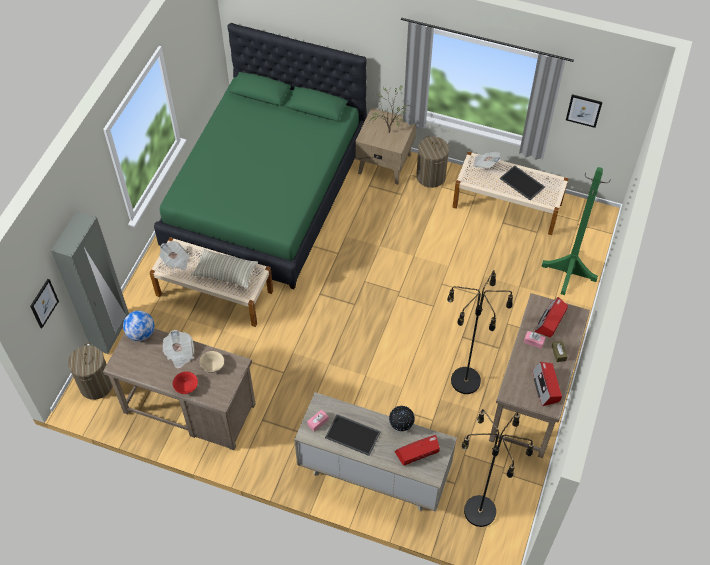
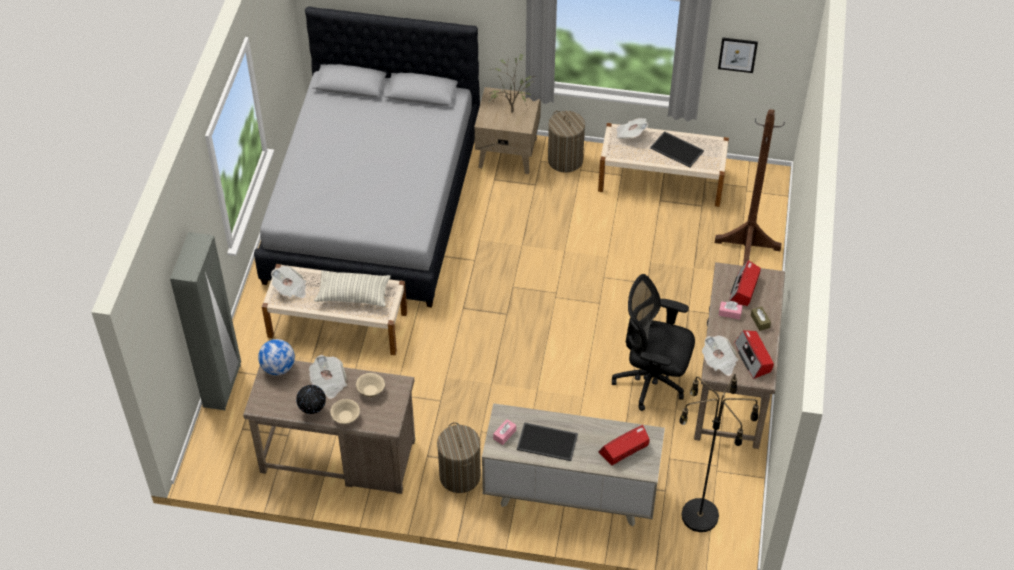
camera: 10 degrees left, 5 degrees down
picture [30,279,59,328] -> none
laundry basket [68,343,113,400] -> laundry basket moved to [437,422,481,493]
green bed [154,23,367,289] -> grey bed [254,6,480,308]
red bowl [173,371,198,394] -> beige bowl [330,399,360,424]
globe [389,406,415,431] -> globe moved to [296,385,326,414]
floor lamp [447,270,513,394] -> black office chair [612,274,695,411]
green clothes rack [541,167,611,295] -> brown clothes rack [715,109,785,265]
none -> newspaper [702,335,739,376]

